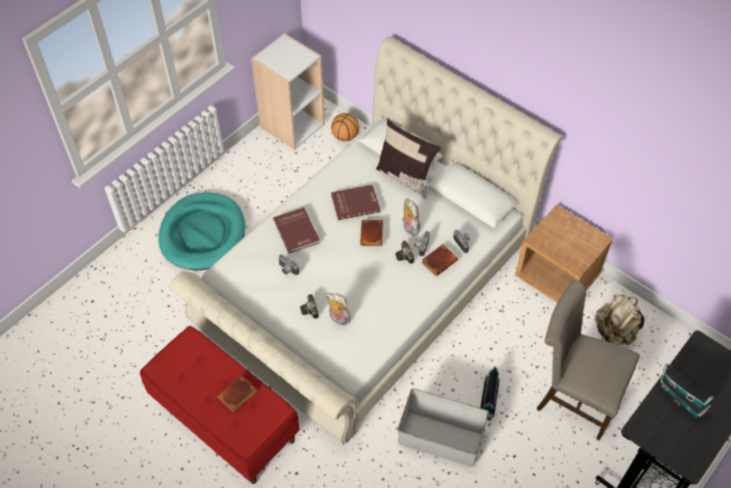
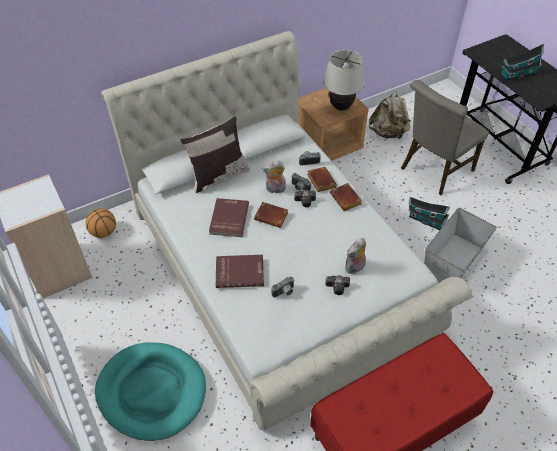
camera: 70 degrees left, 5 degrees down
brown book [217,375,257,412] -> brown book moved to [330,183,362,211]
none -> beige table lamp [323,50,365,111]

